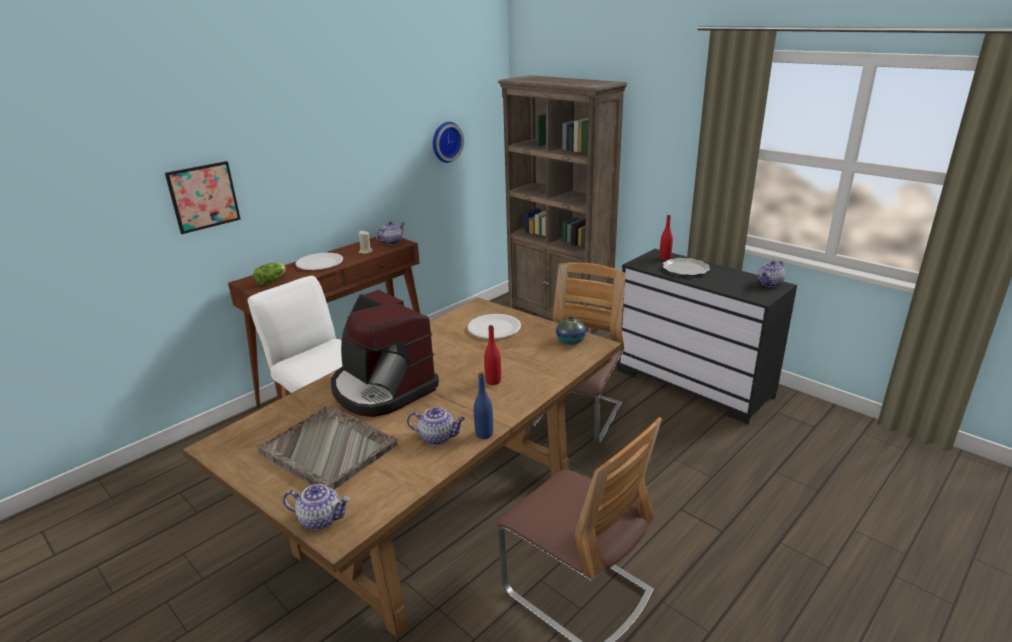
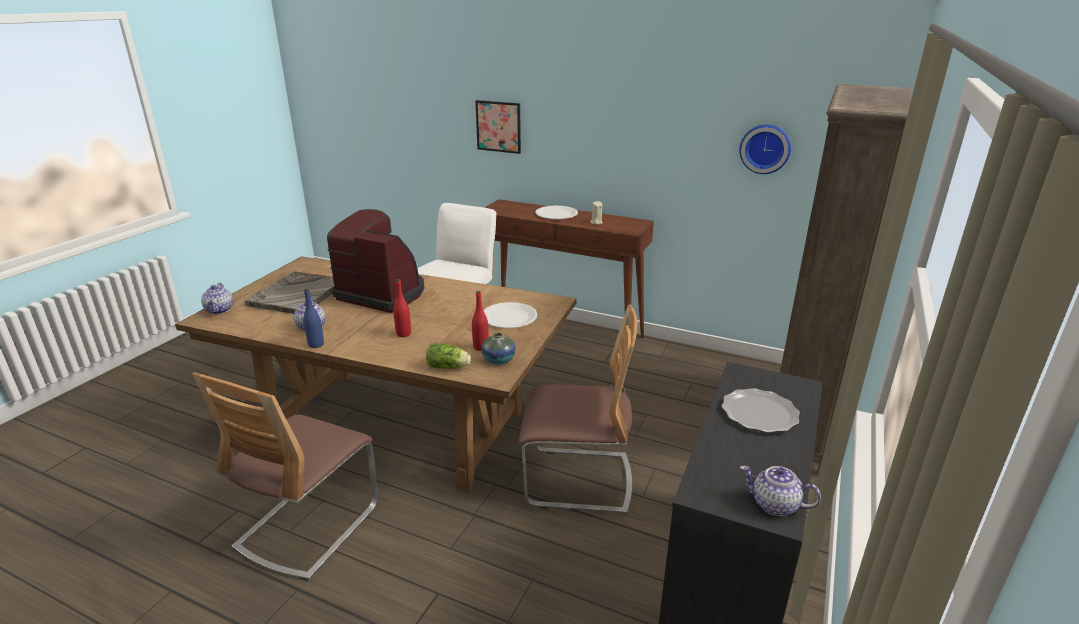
camera: 70 degrees right, 0 degrees up
lettuce [253,263,286,285] -> lettuce moved to [426,343,471,369]
coffee machine [331,290,439,417] -> coffee machine turned 90 degrees clockwise [327,209,424,313]
teapot [376,221,405,245] -> none
red bottle [660,215,673,260] -> red bottle moved to [472,291,489,351]

